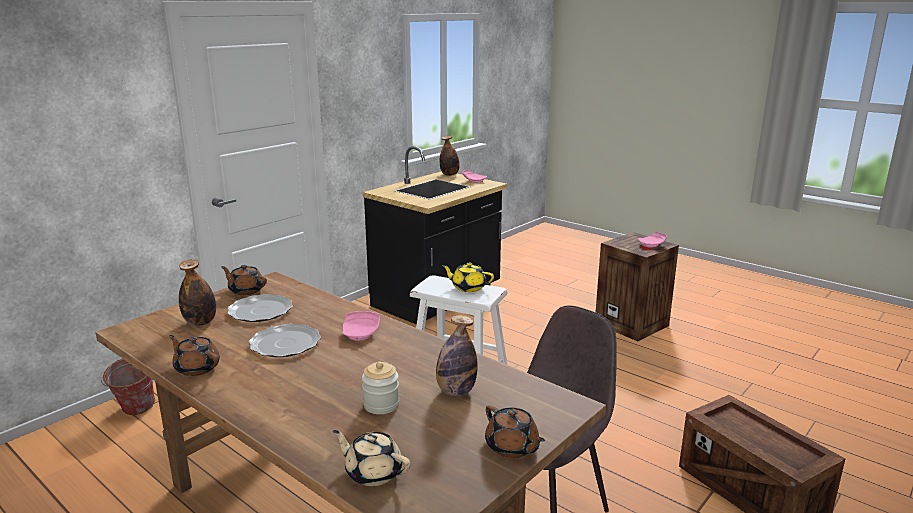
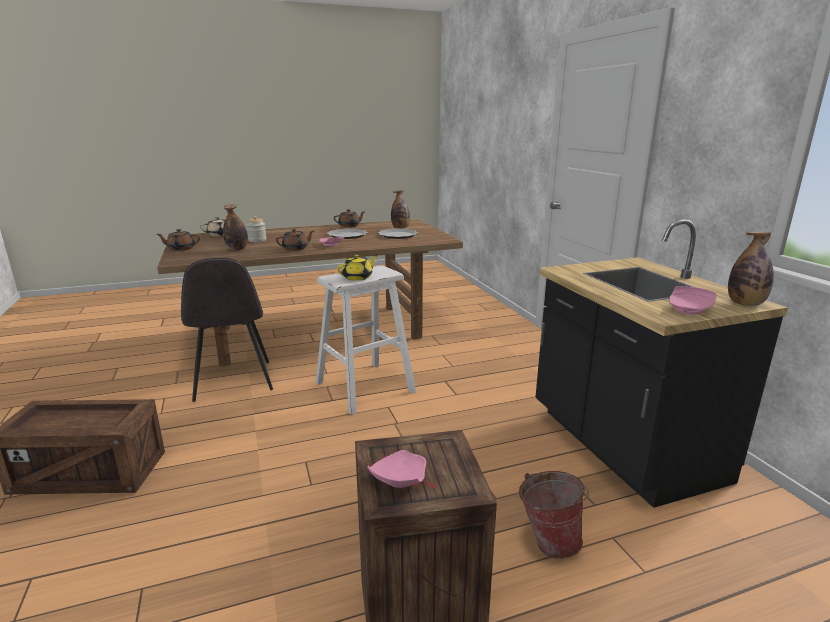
camera: 120 degrees right, 0 degrees up
bucket [101,358,155,415] -> bucket moved to [519,471,589,559]
brown teapot [221,265,267,295] -> brown teapot moved to [276,229,314,251]

